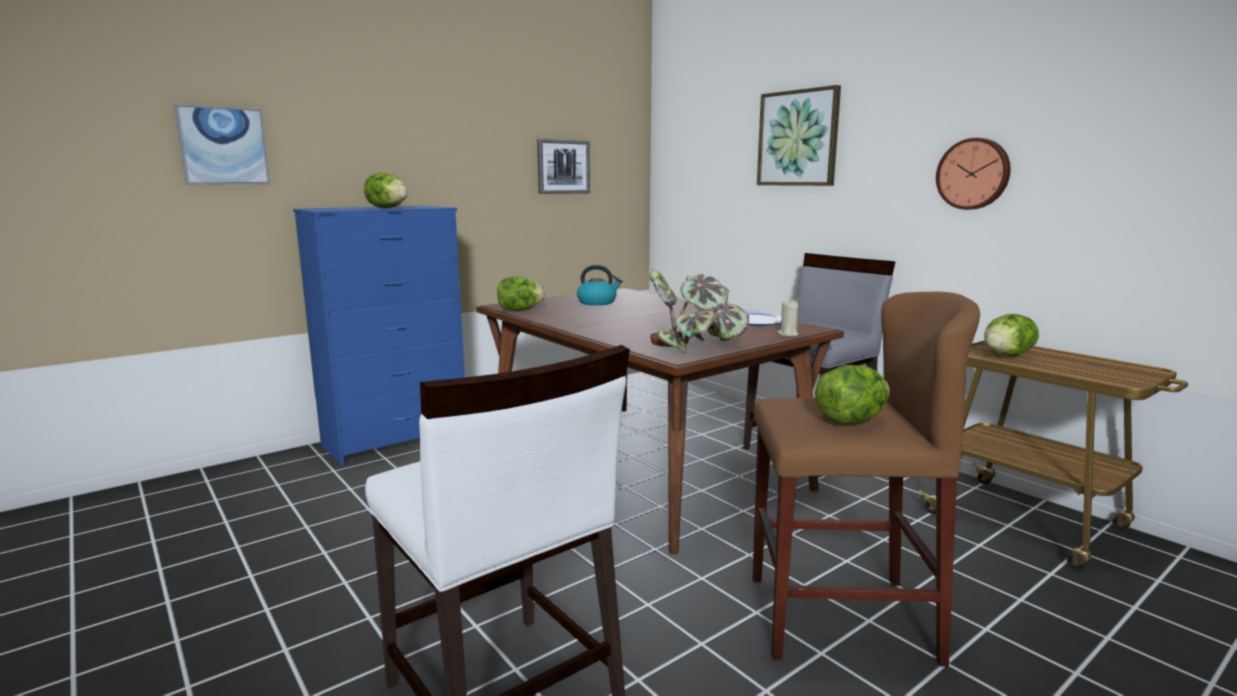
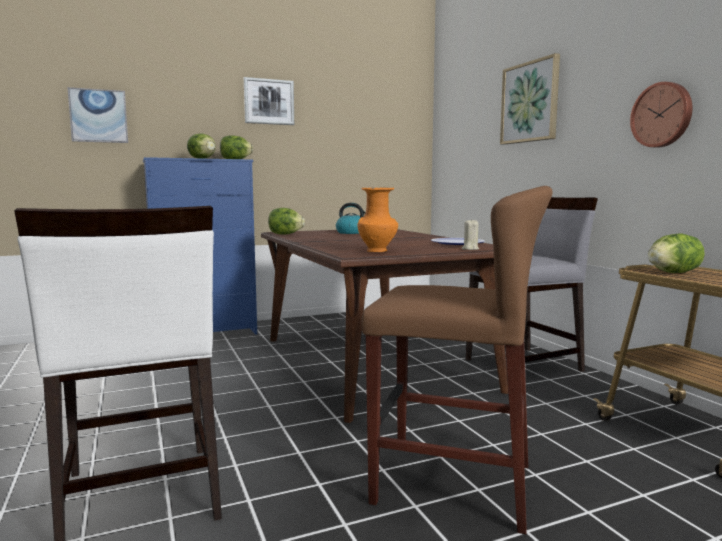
camera: 15 degrees right, 5 degrees down
picture [537,139,590,194] -> picture moved to [244,77,294,125]
potted plant [649,269,749,353] -> orange vase [357,188,398,252]
lettuce [815,365,890,424] -> lettuce moved to [220,135,253,159]

